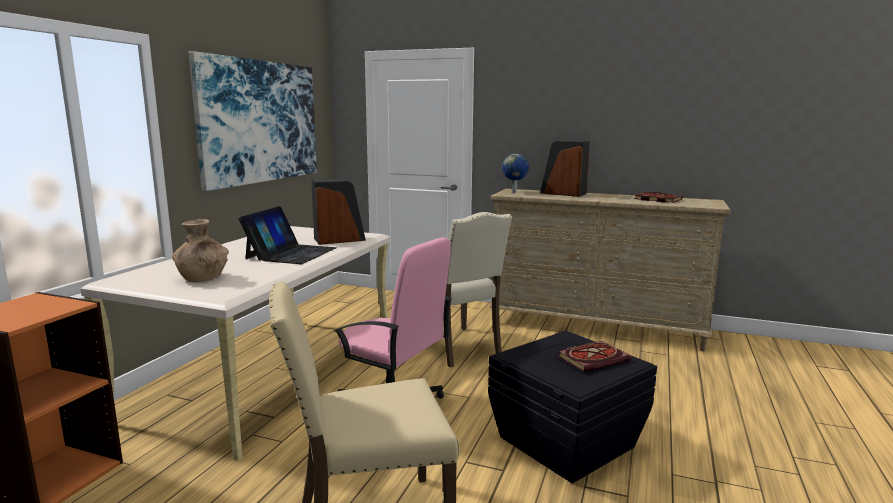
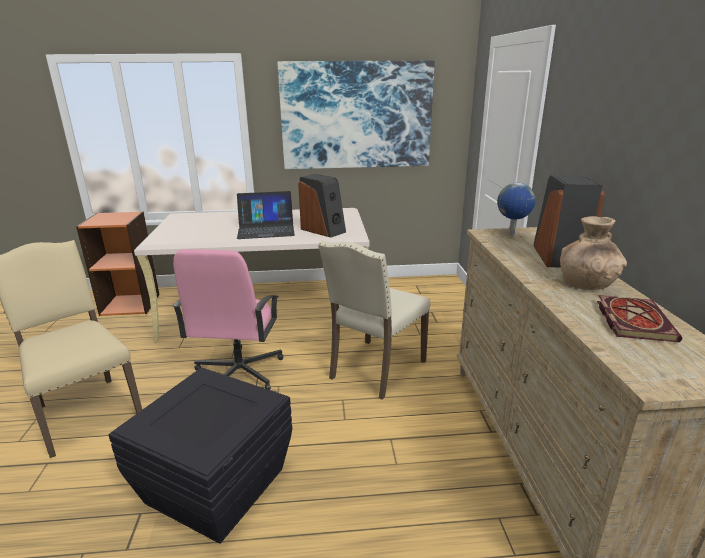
camera: 65 degrees right, 10 degrees up
brown vase [172,219,229,282] -> brown vase moved to [560,216,627,290]
book [557,341,631,372] -> none

